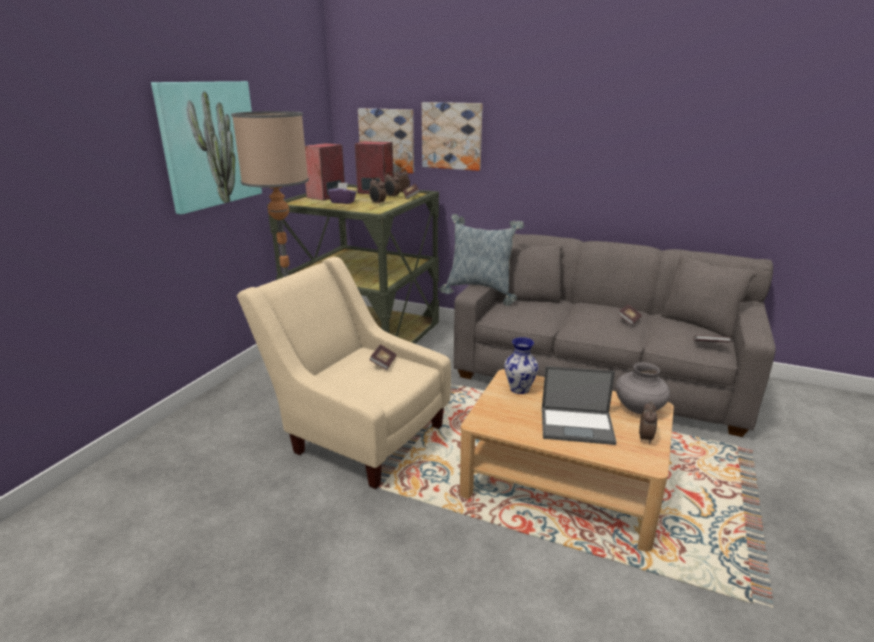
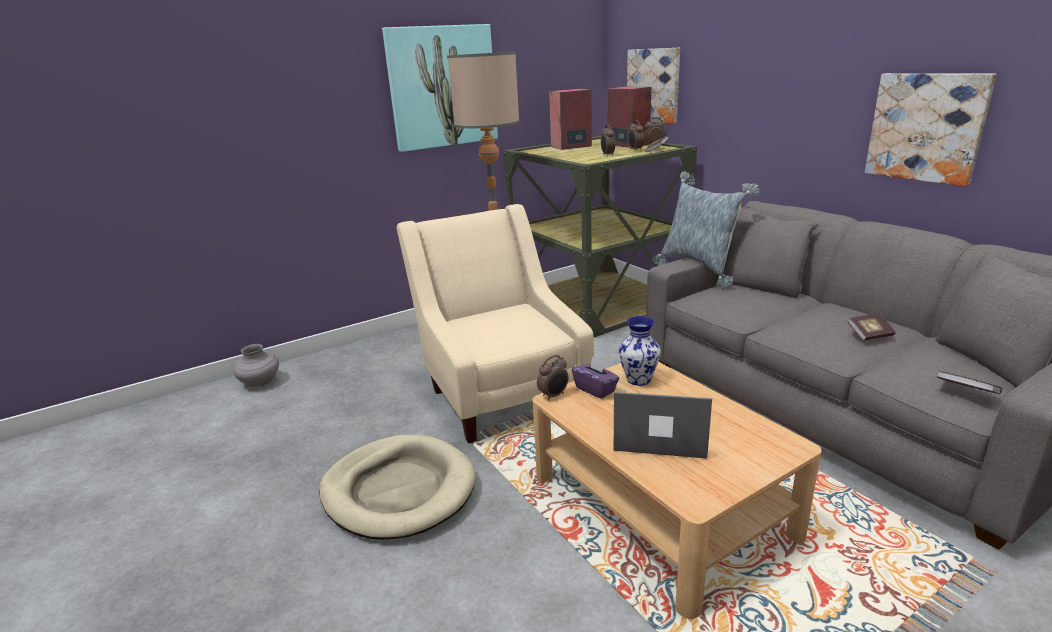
camera: 35 degrees right, 0 degrees up
purple tissue box [328,182,356,204] -> purple tissue box moved to [572,356,619,399]
book [369,344,397,370] -> none
picture [422,102,483,171] -> picture moved to [865,73,997,187]
laptop [542,366,616,445] -> laptop turned 150 degrees clockwise [614,392,712,459]
grey vase [615,362,670,414] -> grey vase moved to [233,344,279,387]
alarm clock [639,401,657,444] -> alarm clock moved to [537,355,568,401]
none -> beige dog bed [319,435,476,540]

